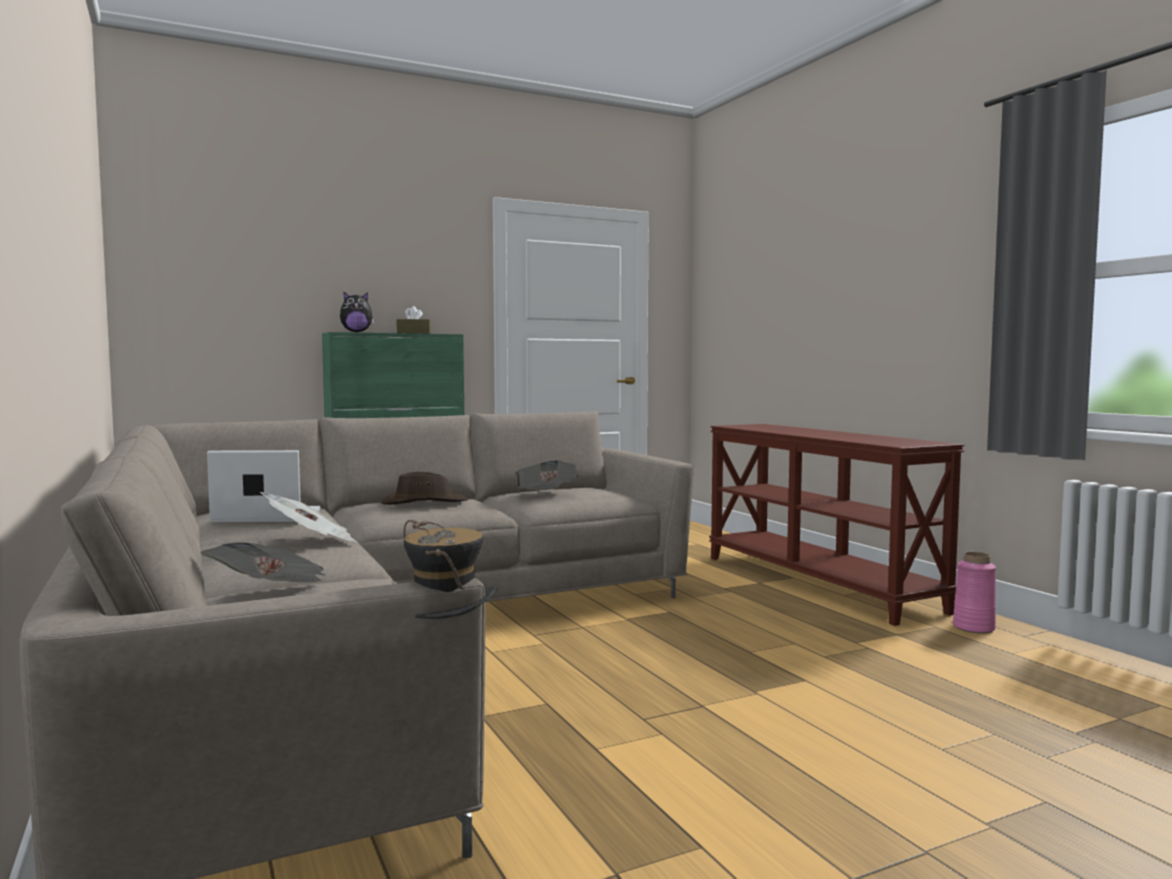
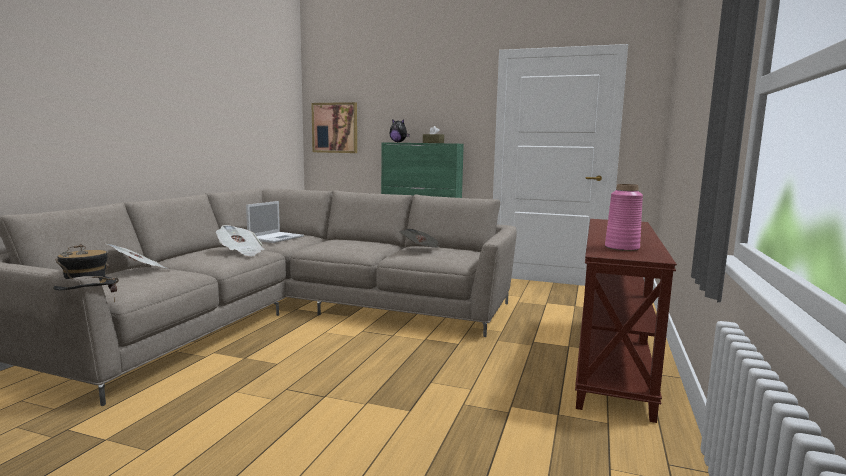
camera: 45 degrees right, 5 degrees up
laptop [207,450,320,522] -> laptop turned 75 degrees clockwise [246,201,304,243]
brown hat [381,472,469,505] -> none
pink vase [953,552,996,633] -> pink vase moved to [605,184,643,251]
none -> picture [311,102,357,153]

